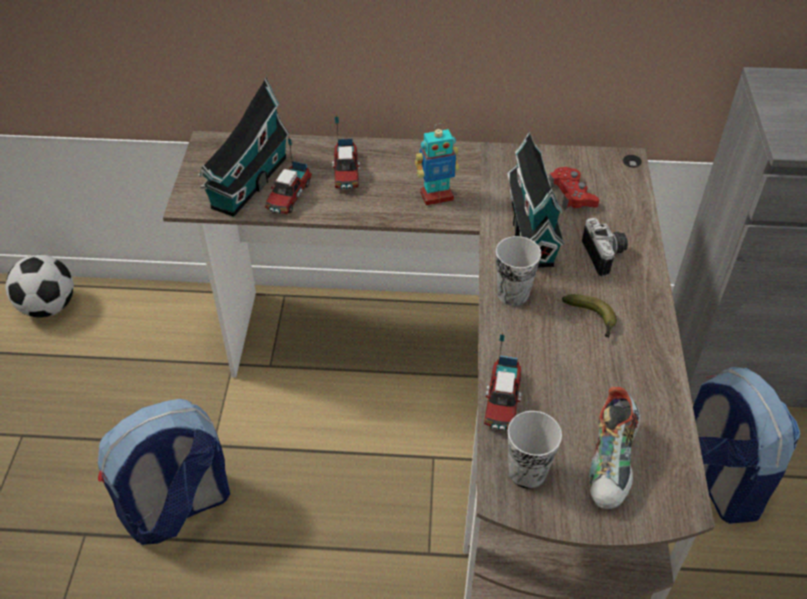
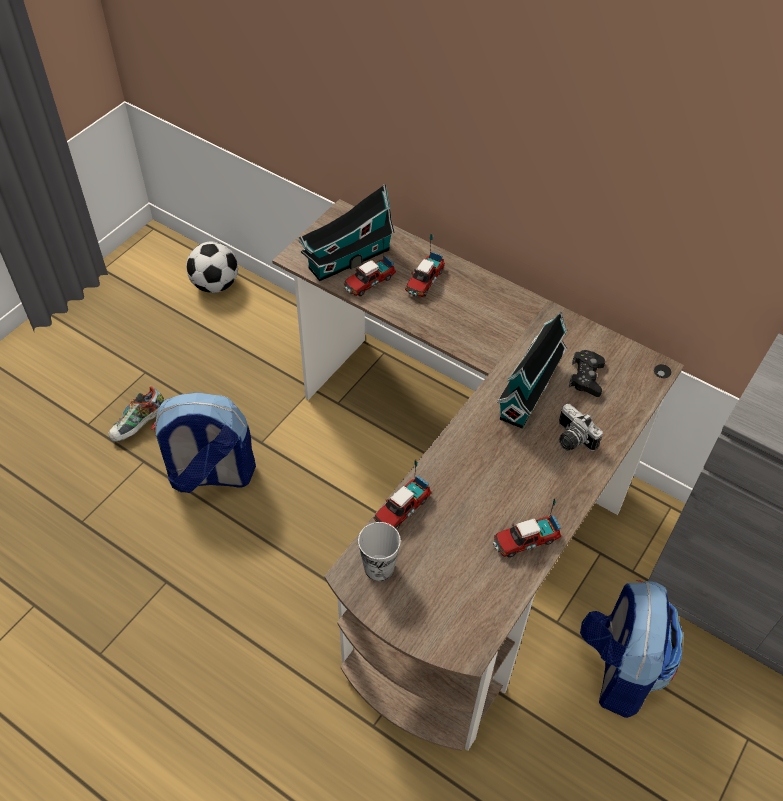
camera: 30 degrees right, 5 degrees up
toy robot [415,123,459,205] -> none
cup [496,236,541,306] -> none
red game controller [549,167,599,211] -> black game controller [569,350,605,397]
banana [562,294,617,338] -> none
camera [582,218,628,277] -> camera turned 120 degrees clockwise [559,404,603,451]
shoe [589,387,641,510] -> shoe moved to [109,386,165,442]
none -> toy truck [493,498,561,558]

